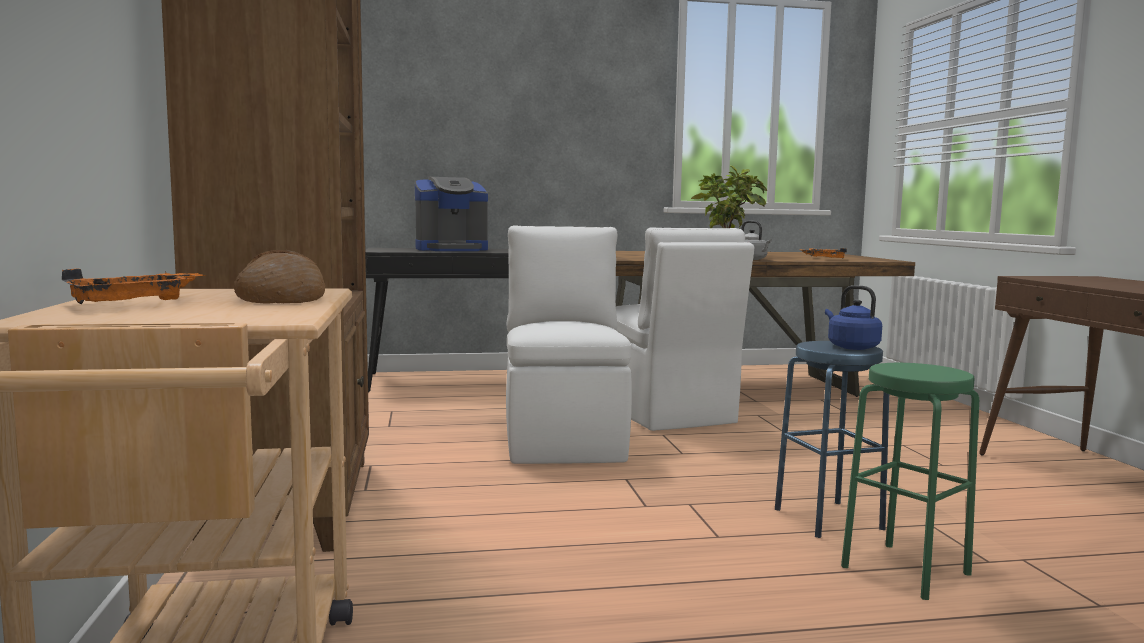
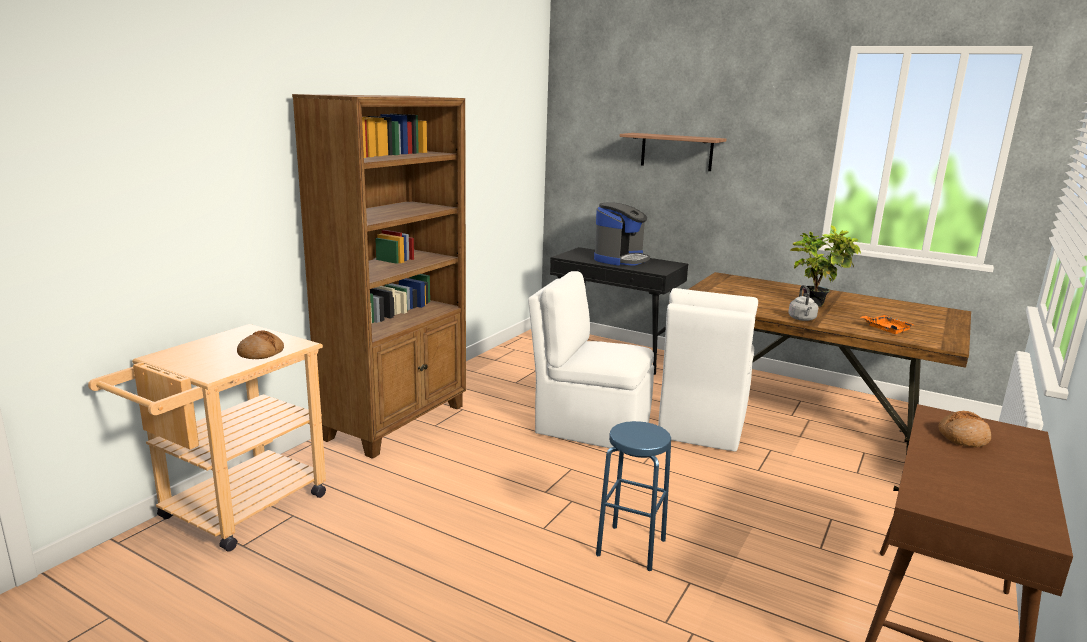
camera: 40 degrees right, 10 degrees up
orange tray [62,269,206,304] -> none
coffee machine [415,177,488,251] -> coffee machine turned 75 degrees counterclockwise [594,202,650,266]
white chair [506,225,632,464] -> white chair turned 105 degrees counterclockwise [528,271,654,448]
blue kettle [825,285,882,350] -> none
green stool [841,363,979,600] -> none
none -> shelf [620,133,726,171]
none -> bread [938,411,991,447]

